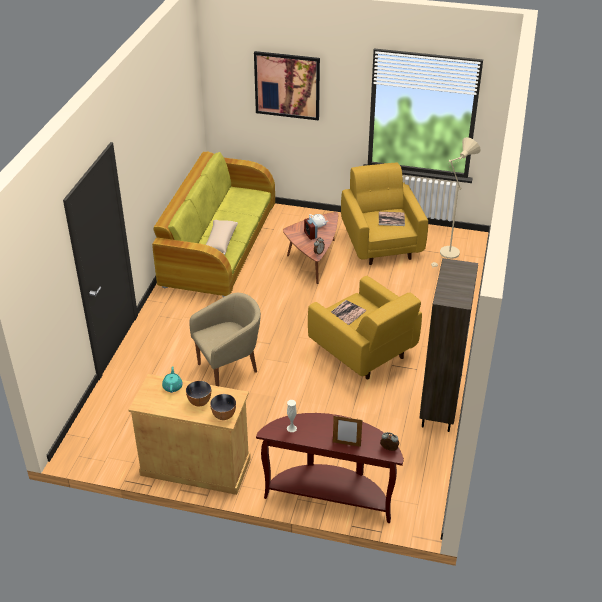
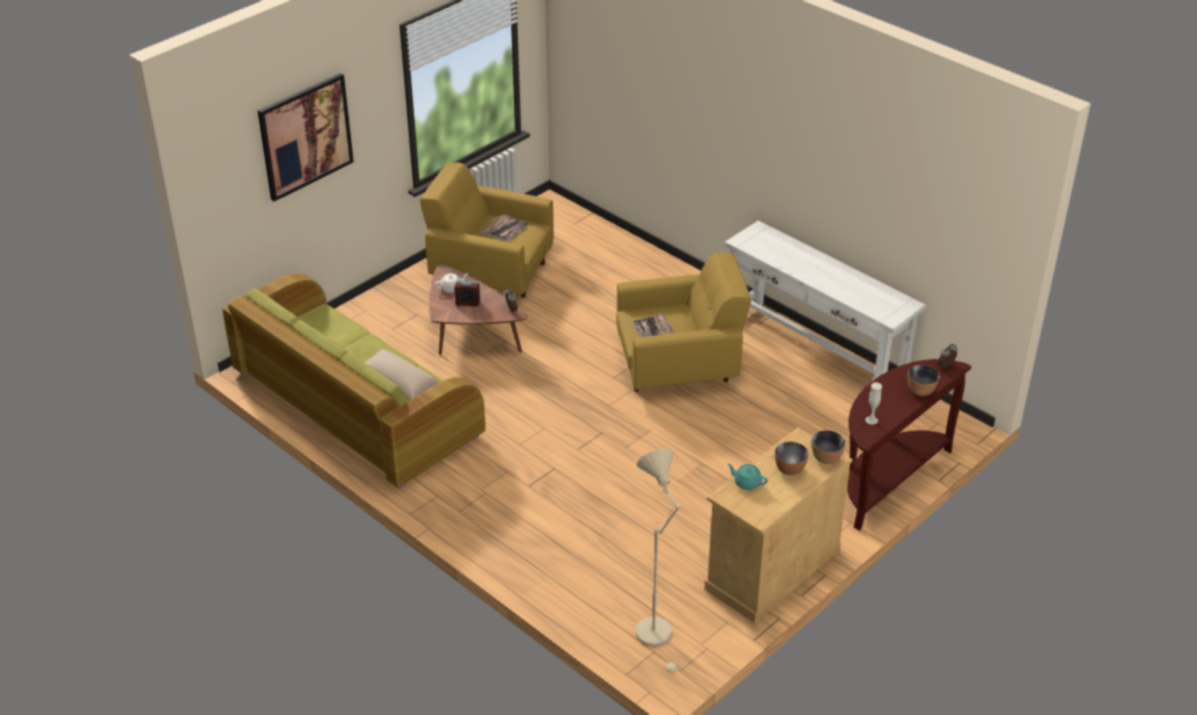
camera: 60 degrees left, 0 degrees up
beige armchair [189,293,261,386] -> none
picture frame [333,415,362,447] -> bowl [907,365,940,396]
brown bookcase [420,258,478,432] -> white console table [724,220,926,380]
beige floor lamp [431,137,481,269] -> beige floor lamp moved to [635,449,682,674]

